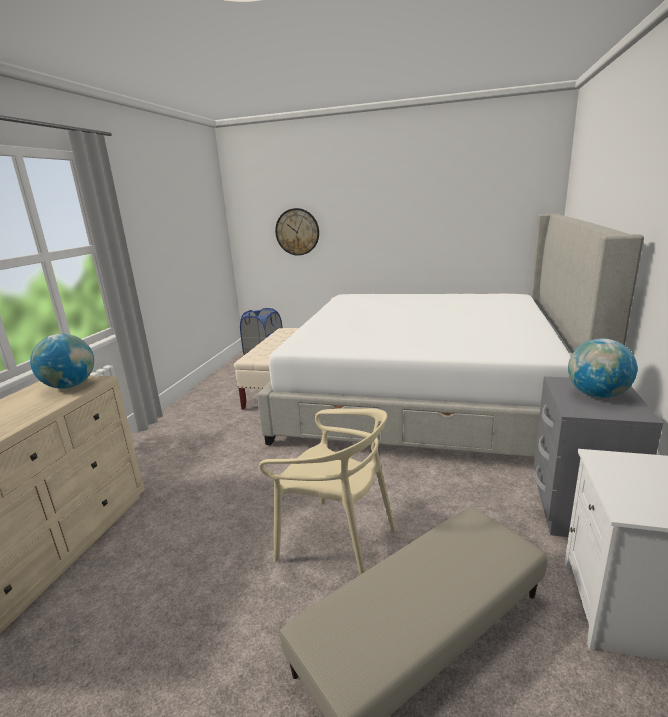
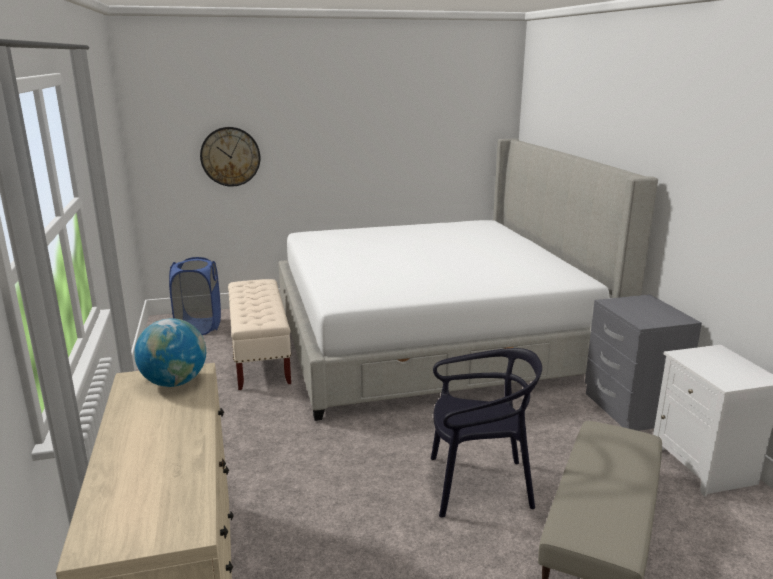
camera: 30 degrees left, 0 degrees up
beige chair [259,408,396,575] -> black chair [431,348,542,518]
globe [568,339,637,398] -> none

